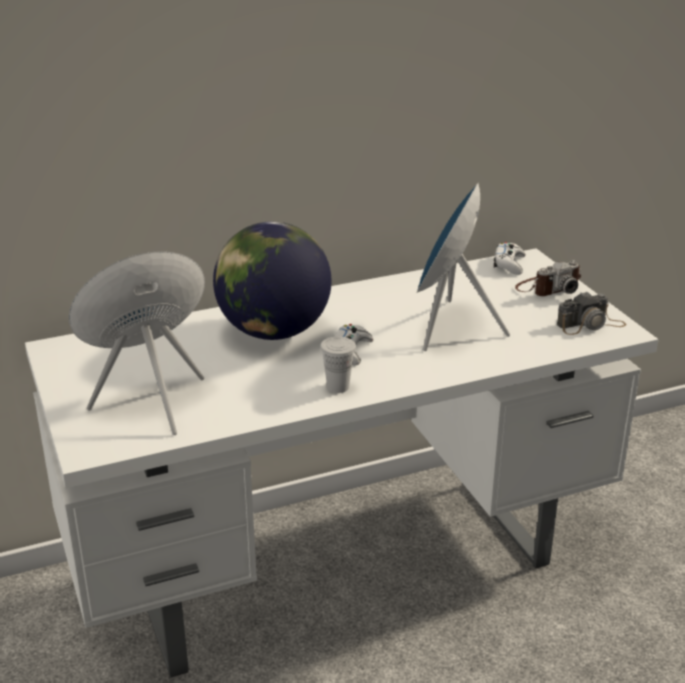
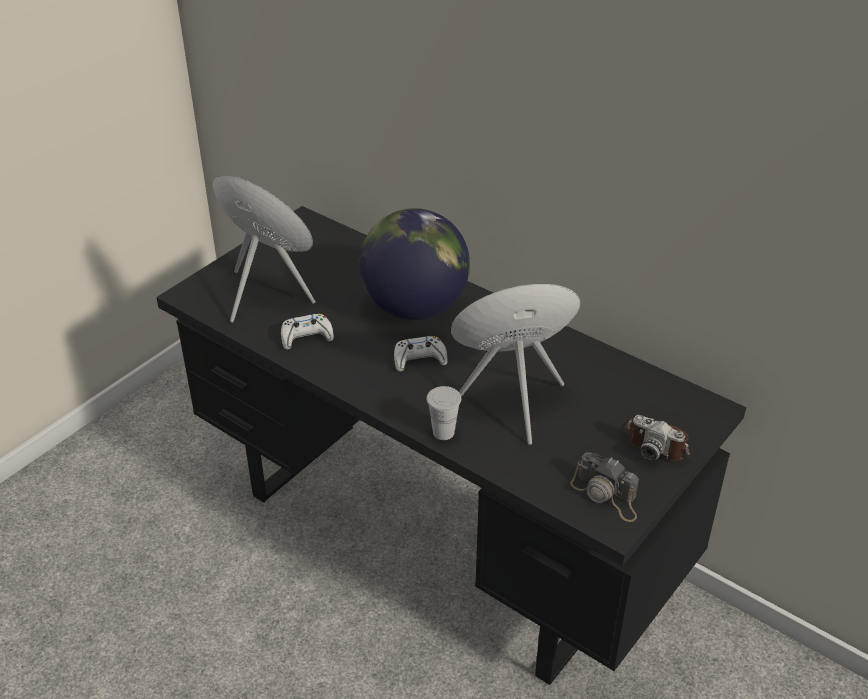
camera: 60 degrees right, 10 degrees up
white desk [25,248,659,678] -> black desk [156,206,746,685]
white cup [320,336,356,393] -> white cup moved to [426,386,461,440]
white game controller [494,242,526,275] -> white game controller moved to [281,314,334,350]

